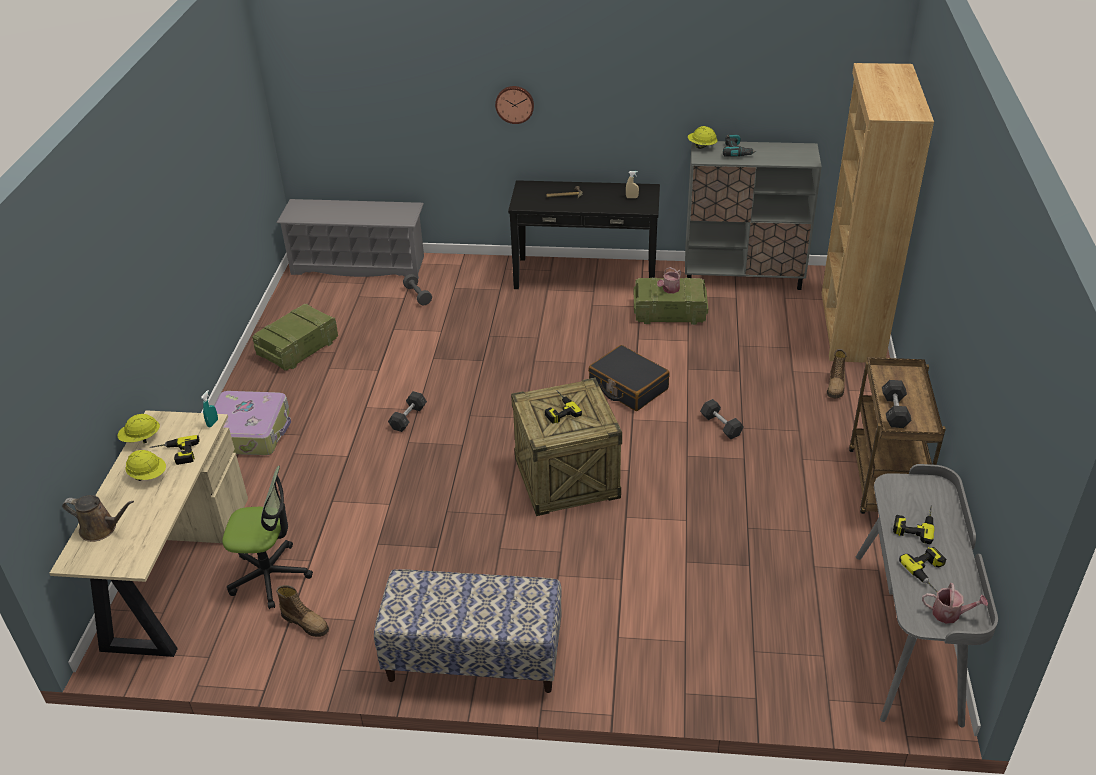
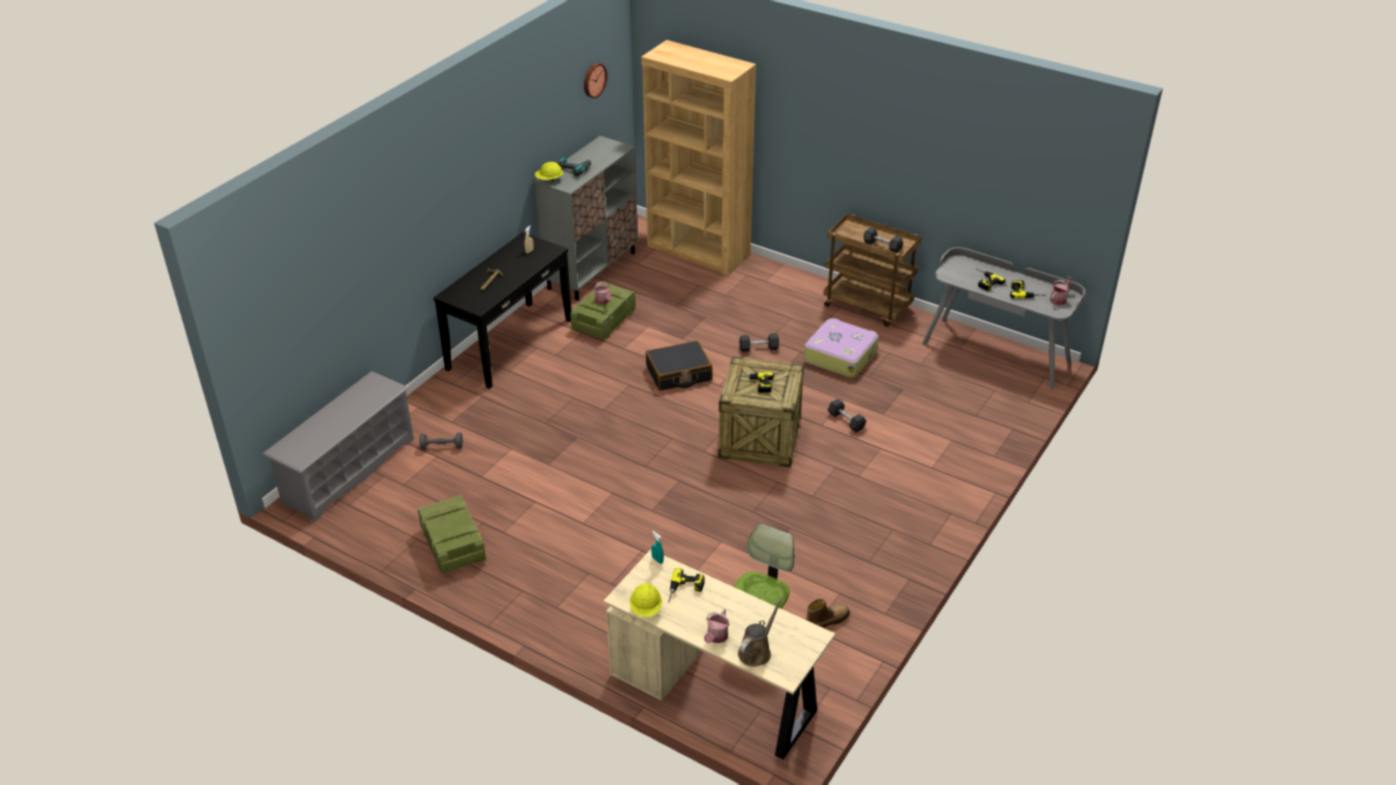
camera: 65 degrees left, 0 degrees up
yellow hard hat [126,450,166,481] -> none
suitcase [214,391,291,455] -> suitcase moved to [804,318,879,378]
bench [374,569,562,693] -> none
grey dumbbell [388,391,427,432] -> grey dumbbell moved to [828,399,867,433]
wall clock [495,86,534,124] -> wall clock moved to [584,63,607,98]
boot [827,349,847,398] -> none
none -> watering can [704,609,730,644]

